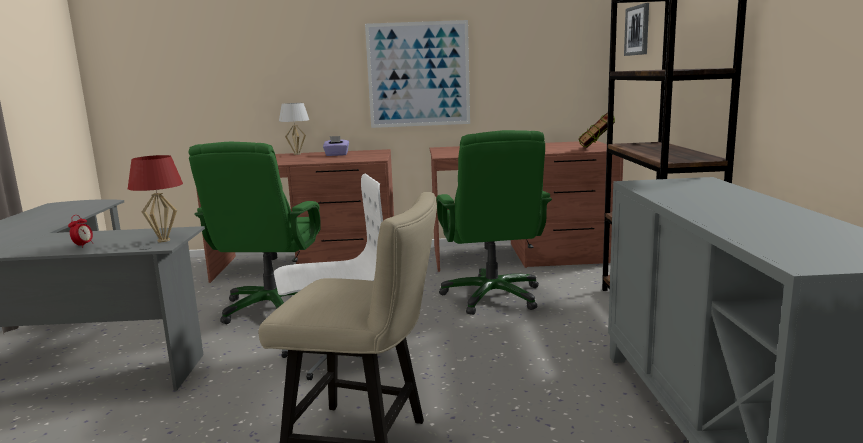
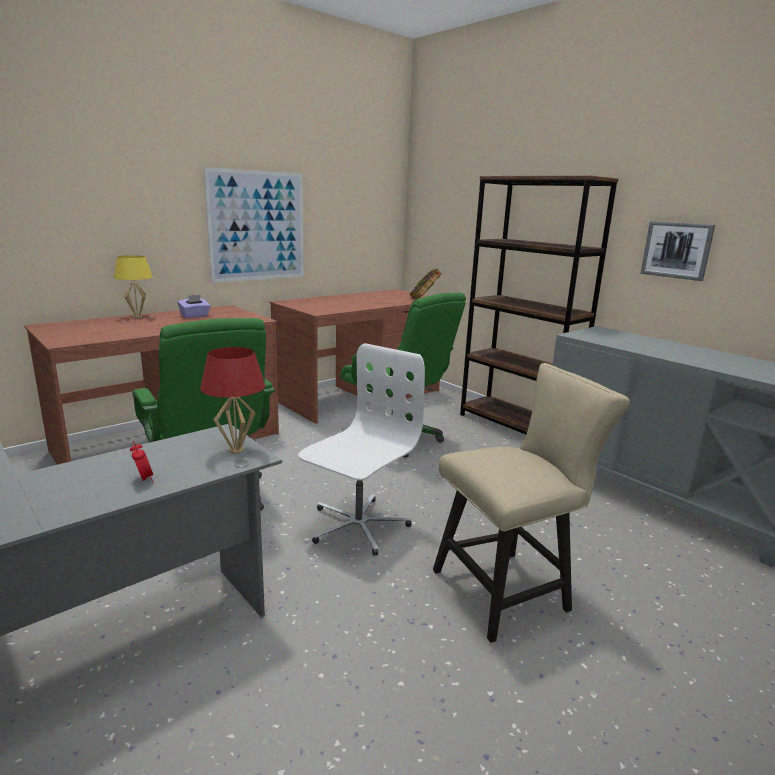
camera: 40 degrees left, 5 degrees up
white table lamp [279,103,309,155] -> yellow table lamp [114,255,153,318]
picture [624,3,649,56] -> picture moved to [640,221,715,281]

